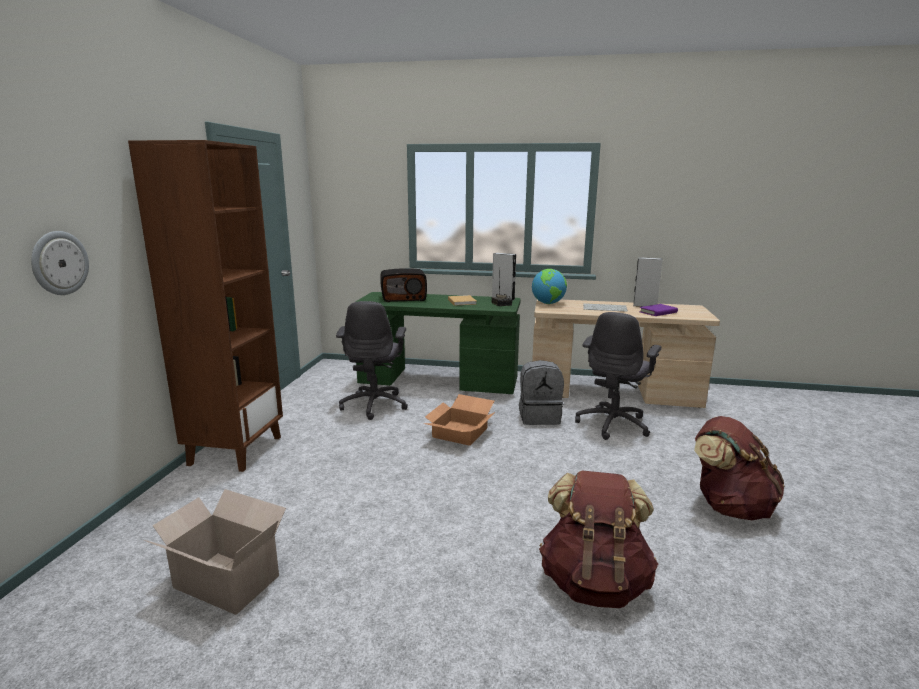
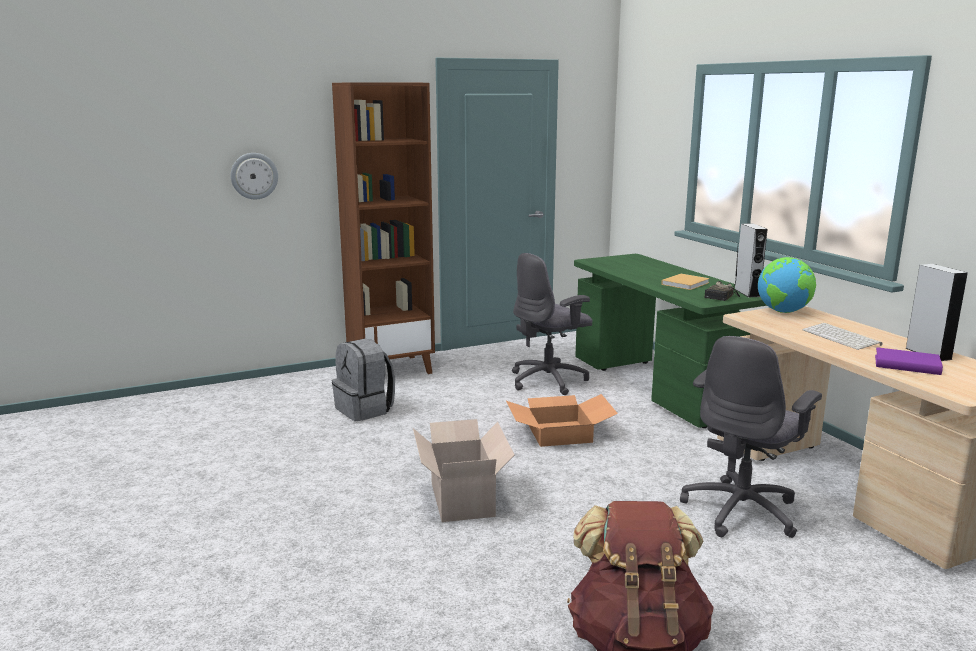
camera: 55 degrees right, 0 degrees up
cardboard box [144,489,286,615] -> cardboard box moved to [413,419,514,522]
radio [380,268,427,302] -> none
grey backpack [519,360,564,425] -> grey backpack moved to [332,339,395,421]
brown backpack [539,471,658,608] -> none
grey office chair [575,312,662,440] -> grey office chair turned 45 degrees counterclockwise [680,336,822,538]

